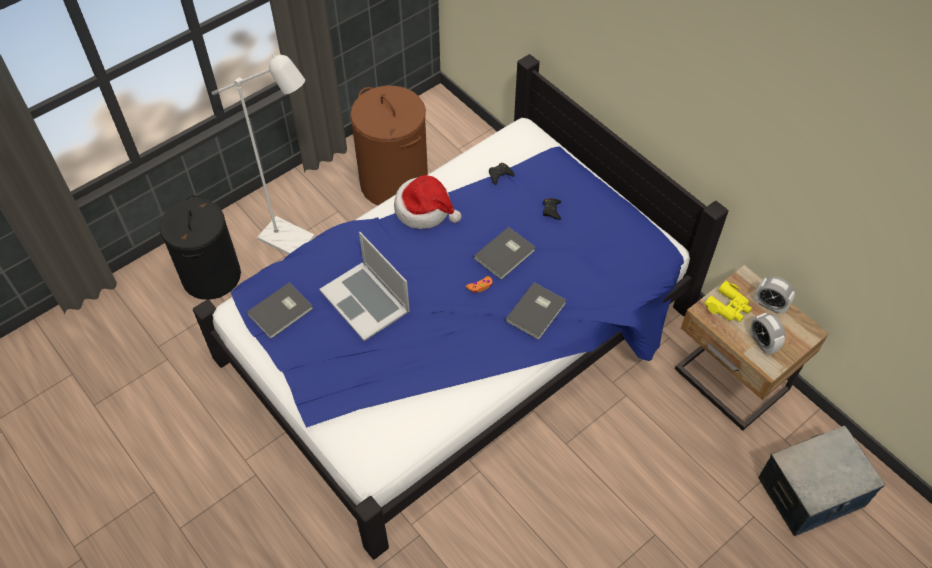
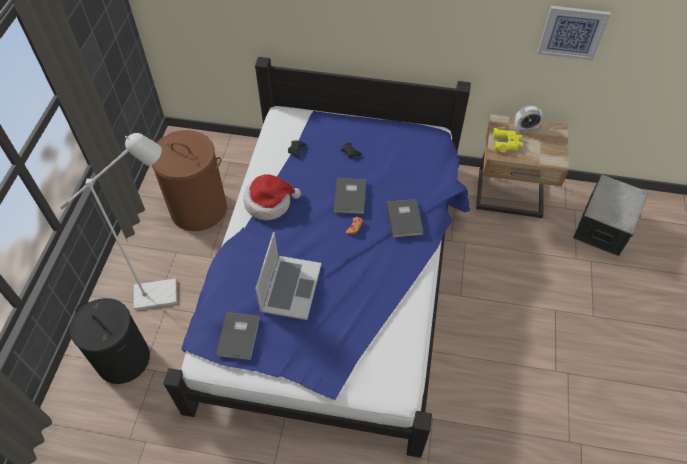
camera: 40 degrees left, 0 degrees up
laptop [320,232,410,341] -> laptop turned 90 degrees counterclockwise [255,232,321,320]
alarm clock [750,313,785,355] -> none
none -> picture [537,6,611,61]

